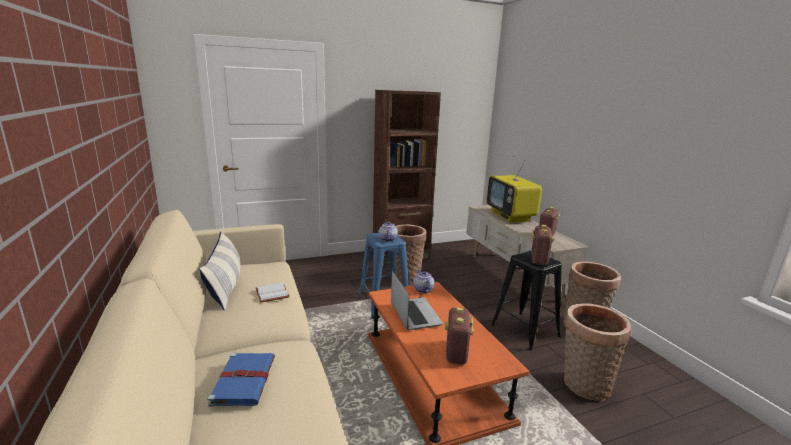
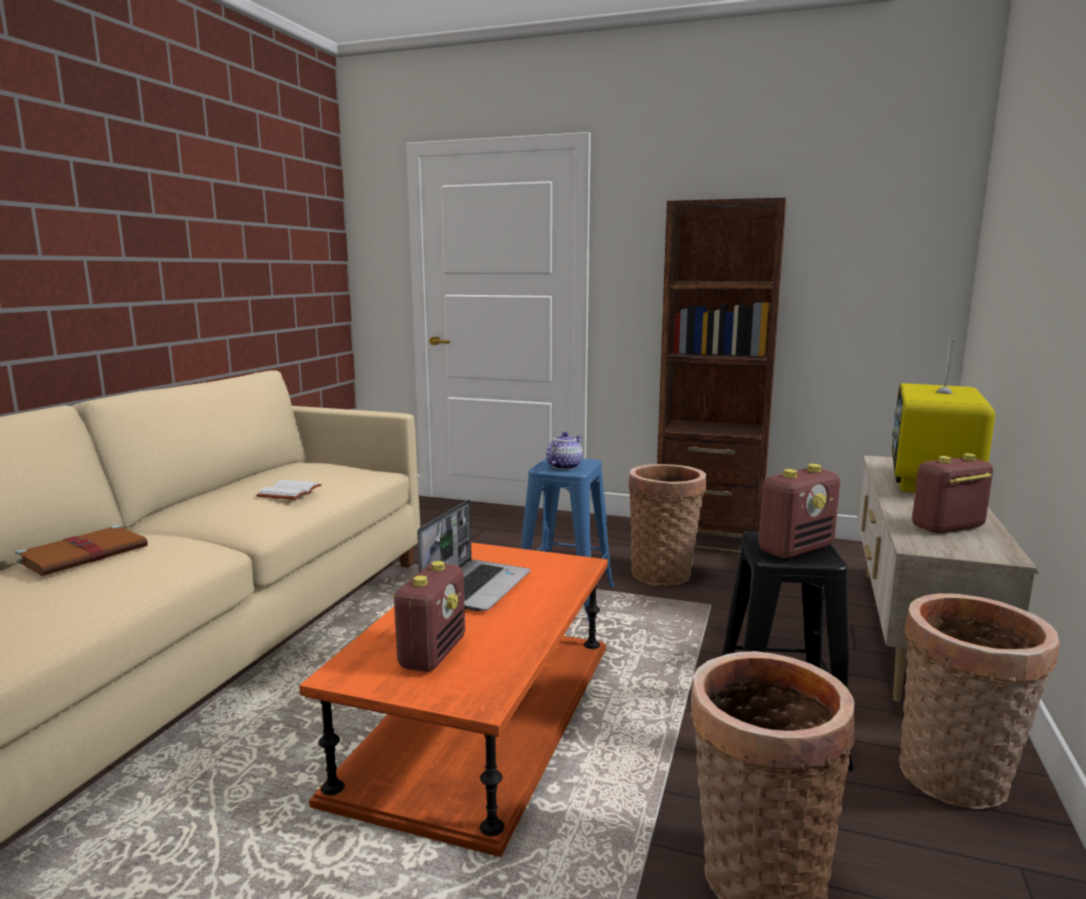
camera: 40 degrees right, 5 degrees down
pillow [199,231,240,310] -> none
blue book [207,353,275,407] -> brown book [15,525,148,576]
teapot [413,269,434,293] -> none
radio [445,307,474,365] -> radio turned 150 degrees clockwise [393,561,465,672]

